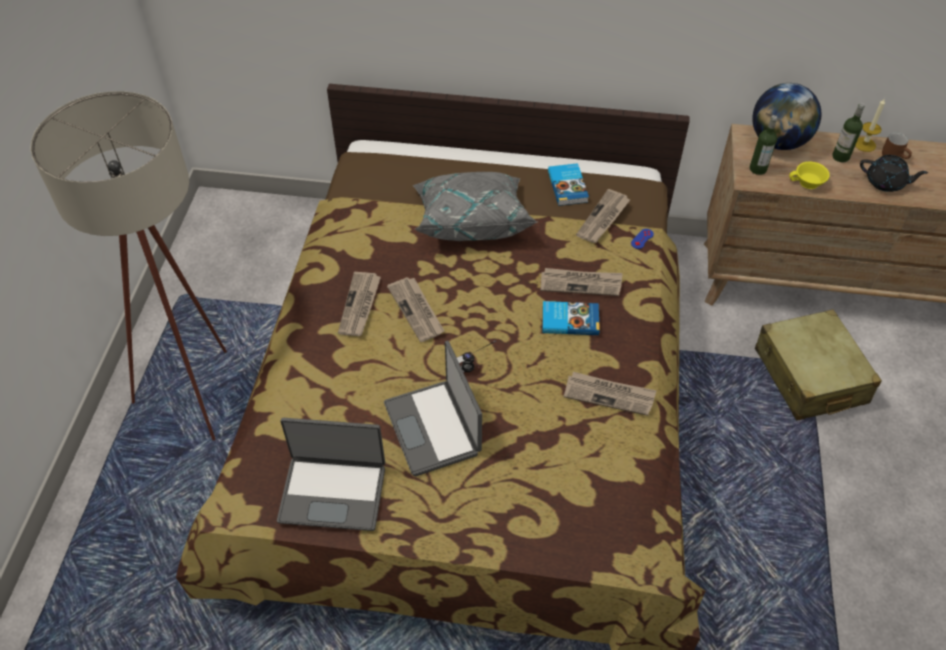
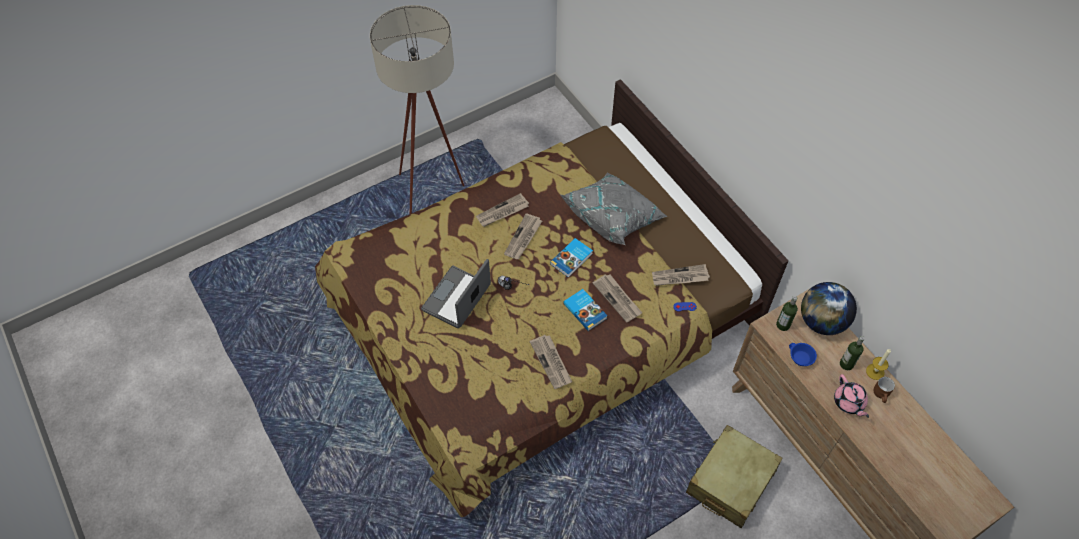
camera: 50 degrees right, 5 degrees up
laptop [277,418,385,531] -> none
book [548,163,589,206] -> book moved to [550,238,593,278]
yellow cup [789,162,830,189] -> blue cup [789,343,817,366]
black teapot [860,155,928,192] -> pink teapot [834,374,869,418]

